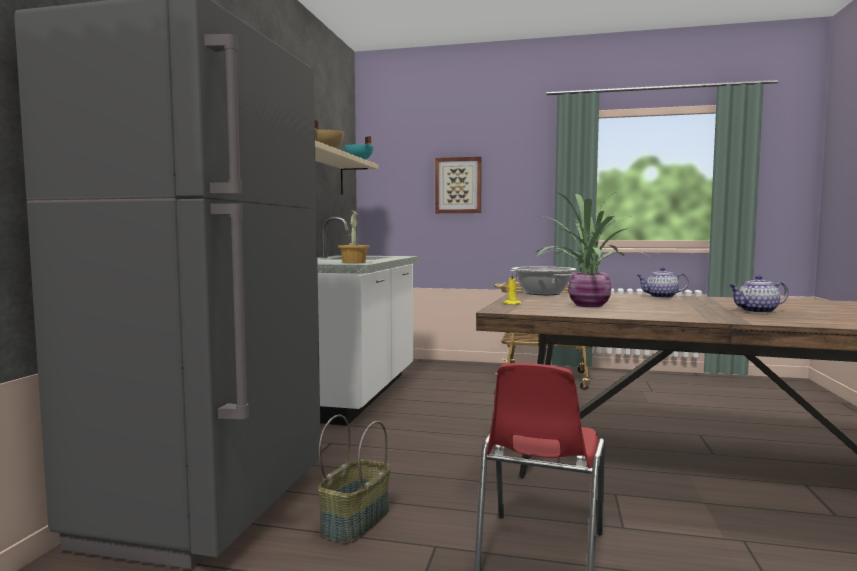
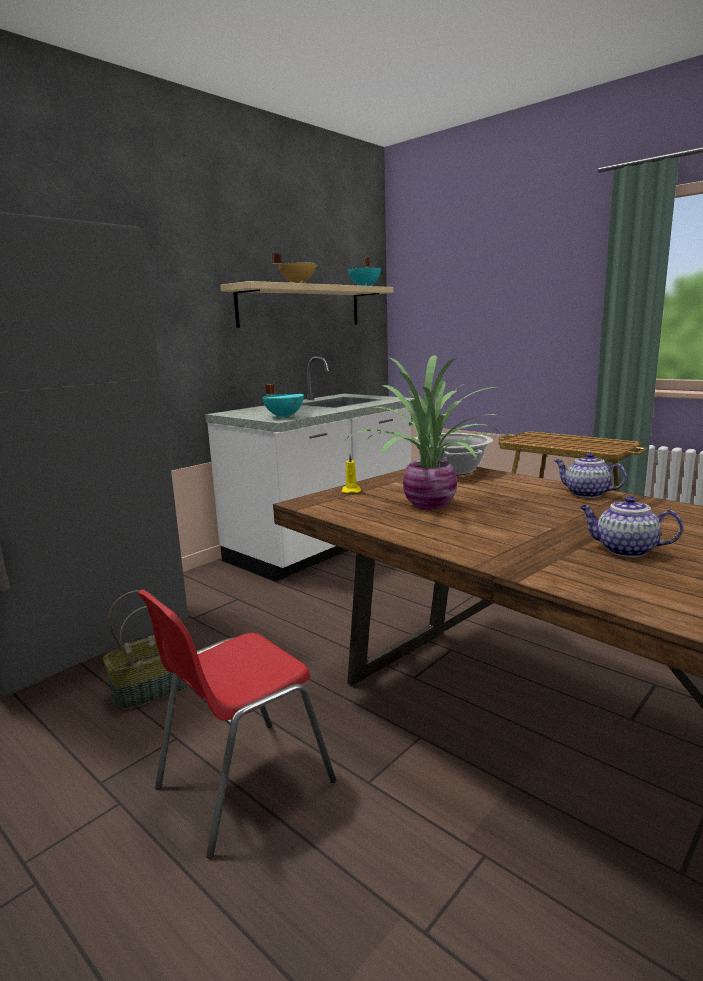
camera: 30 degrees right, 10 degrees up
potted plant [338,210,370,263] -> turquoise cooking pot [262,384,304,418]
picture [435,157,482,213] -> none

